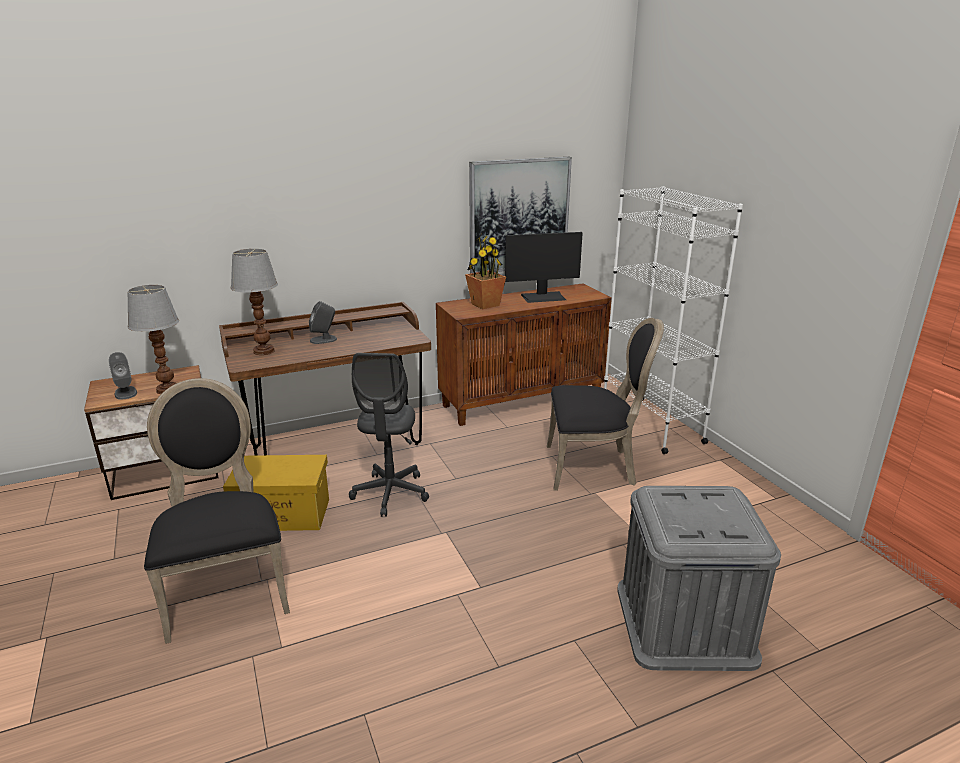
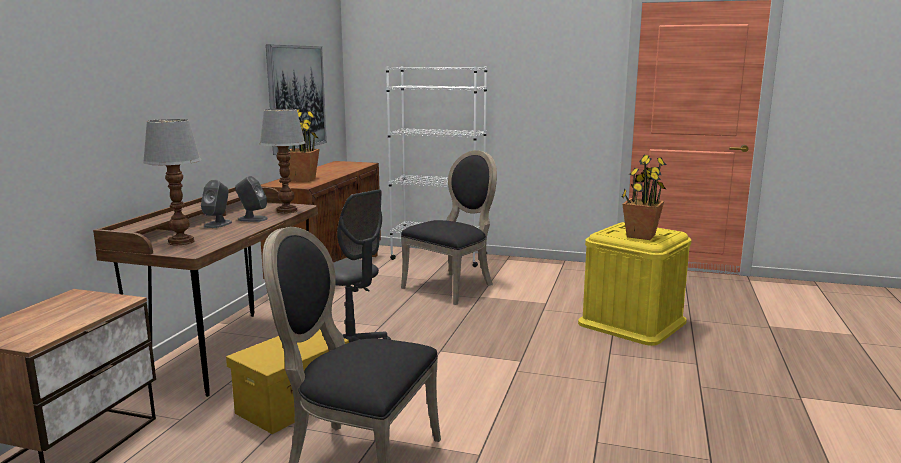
camera: 50 degrees left, 10 degrees down
grey speaker [109,352,137,400] -> grey speaker moved to [235,176,268,222]
table lamp [128,285,179,394] -> table lamp moved to [260,109,305,213]
monitor [505,232,583,303] -> none
grey storage box [617,486,781,671] -> yellow storage box [578,222,692,346]
none -> potted plant [622,155,666,240]

